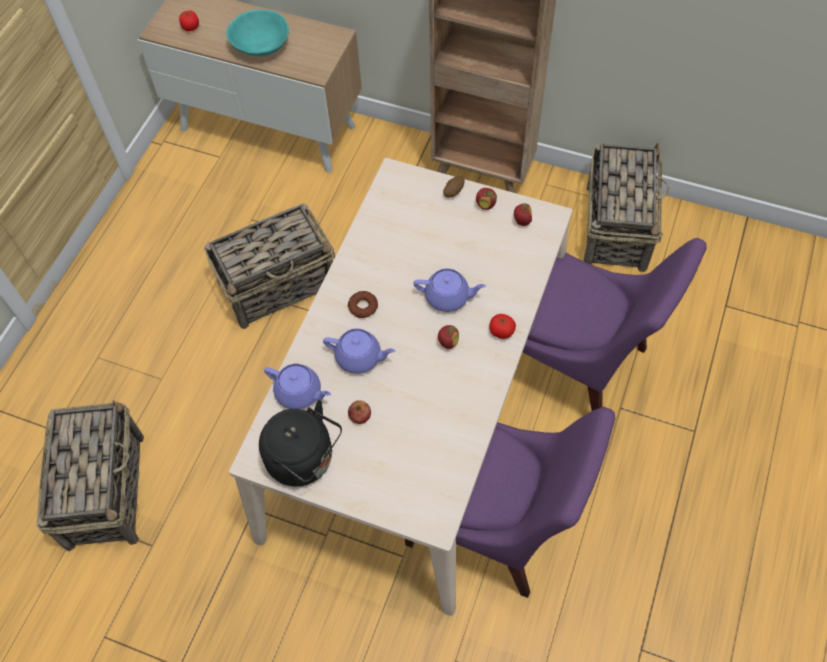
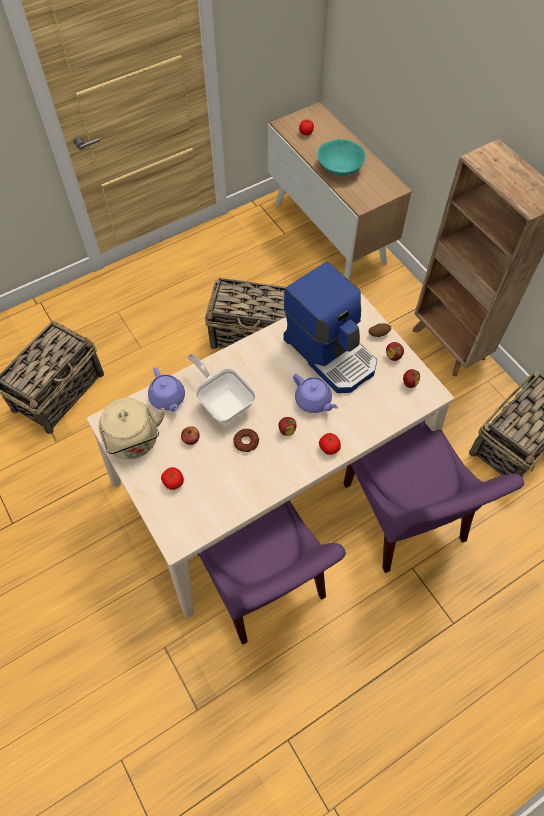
camera: 35 degrees right, 0 degrees up
black kettle [259,400,342,486] -> beige kettle [99,398,165,459]
purple teapot [323,329,395,374] -> frying pan [187,354,256,423]
donut [347,291,378,318] -> donut moved to [233,429,259,452]
none -> tomato [161,467,184,490]
none -> coffee machine [283,262,377,393]

